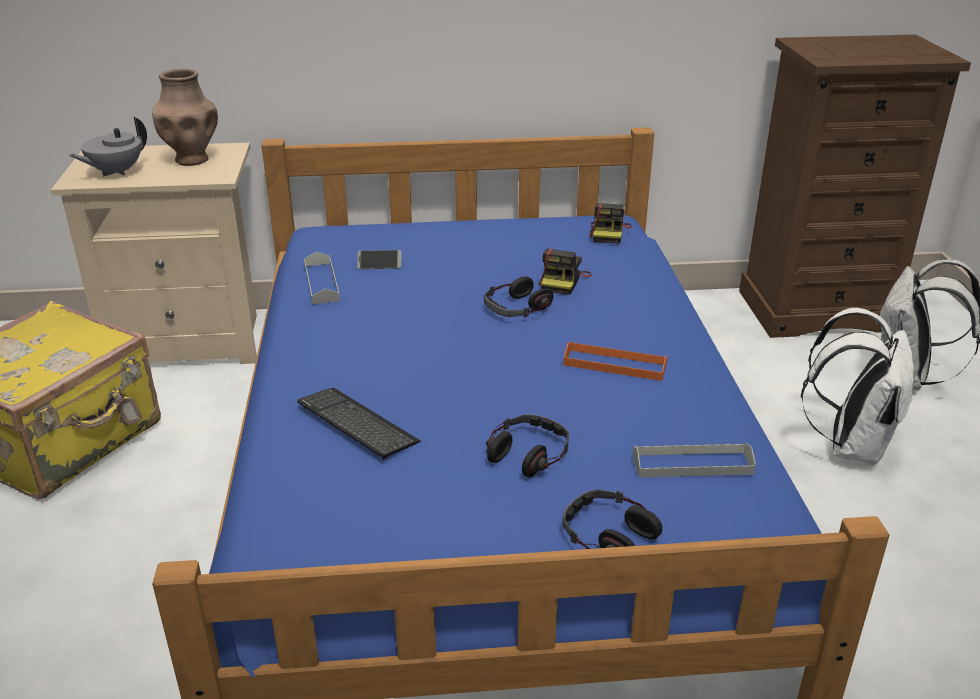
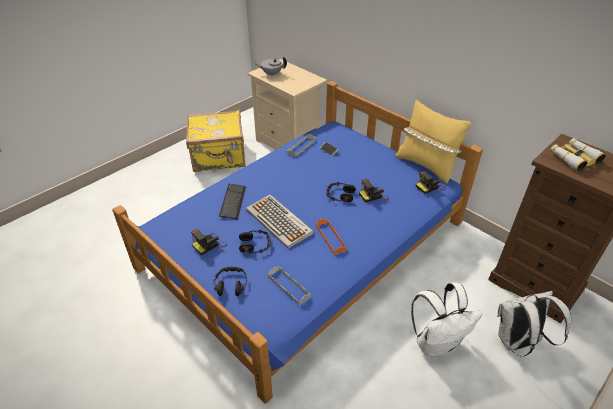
camera: 50 degrees right, 10 degrees up
brown vase [152,69,218,166] -> none
none -> camera [191,229,227,255]
none -> keyboard [246,194,314,249]
none -> yellow pillow [395,99,471,184]
none -> binoculars [550,138,606,172]

